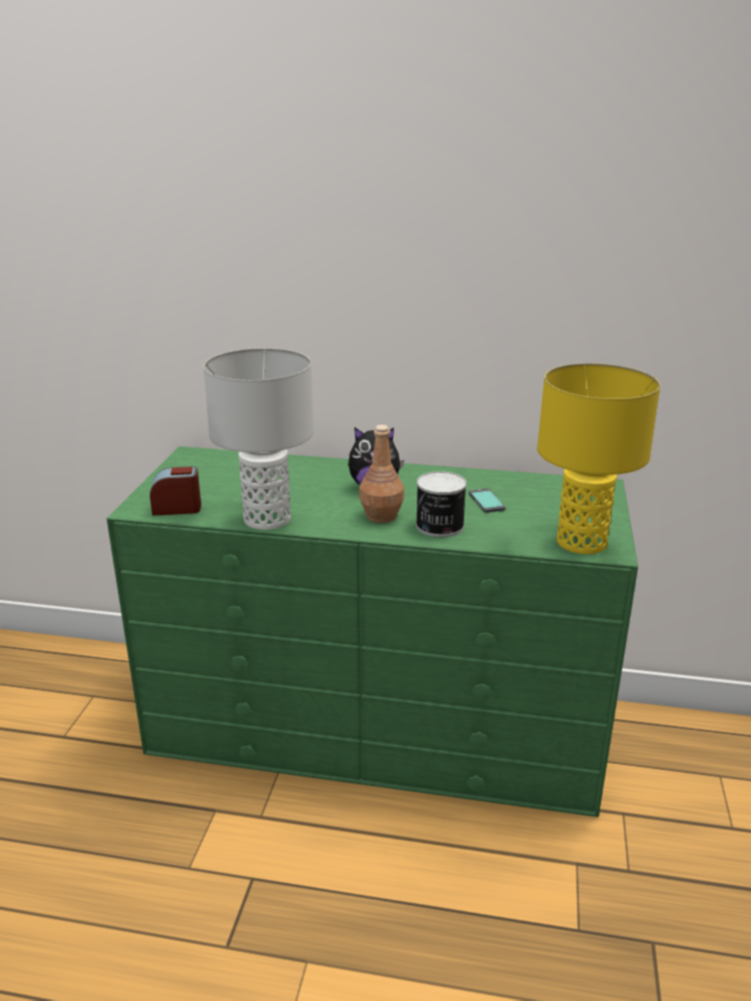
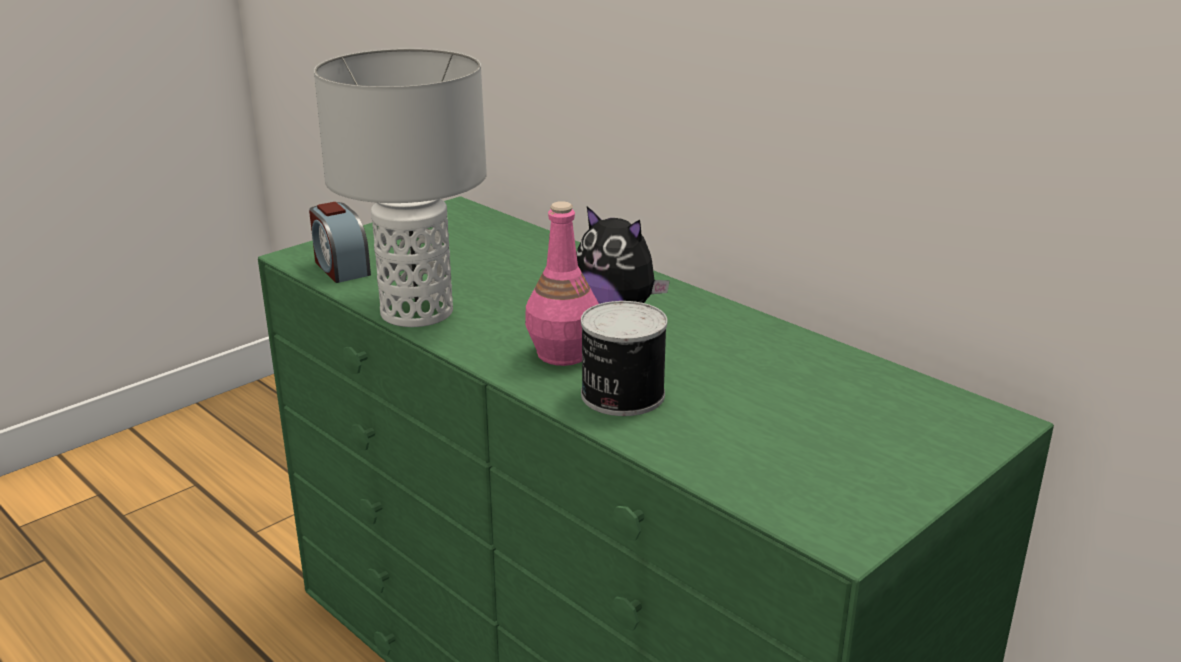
camera: 35 degrees right, 0 degrees up
alarm clock [150,466,201,516] -> alarm clock turned 150 degrees counterclockwise [309,202,371,283]
brown bottle [359,425,404,523] -> pink bottle [525,201,599,366]
phone [469,488,506,513] -> none
yellow table lamp [537,363,660,554] -> none

